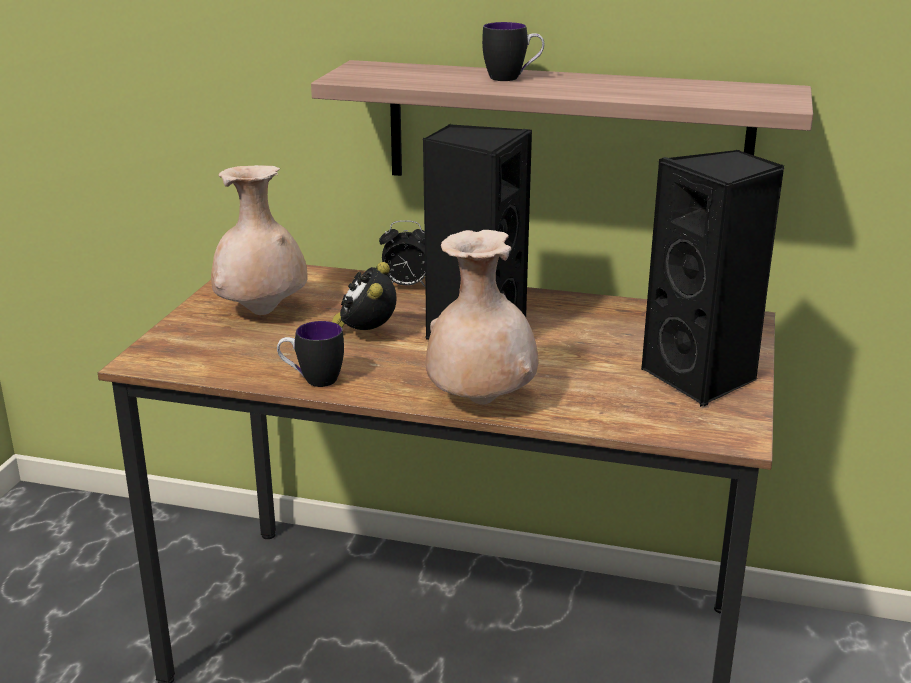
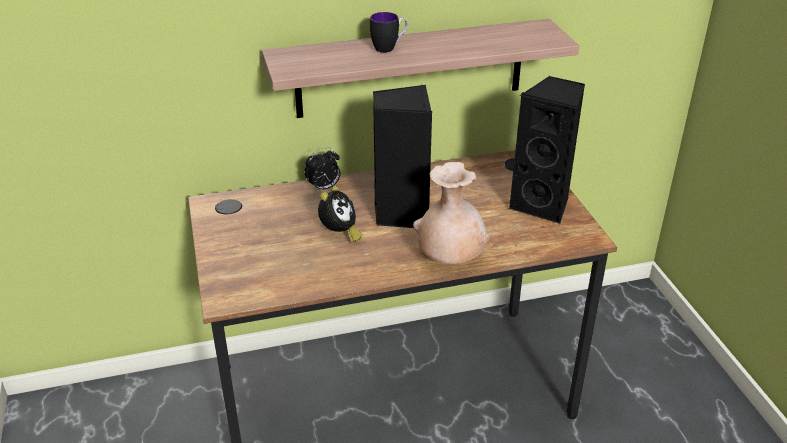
camera: 30 degrees left, 10 degrees up
beige vase [211,165,308,315] -> none
mug [277,321,344,387] -> none
alarm clock [332,262,397,330] -> alarm clock turned 135 degrees counterclockwise [318,186,362,243]

